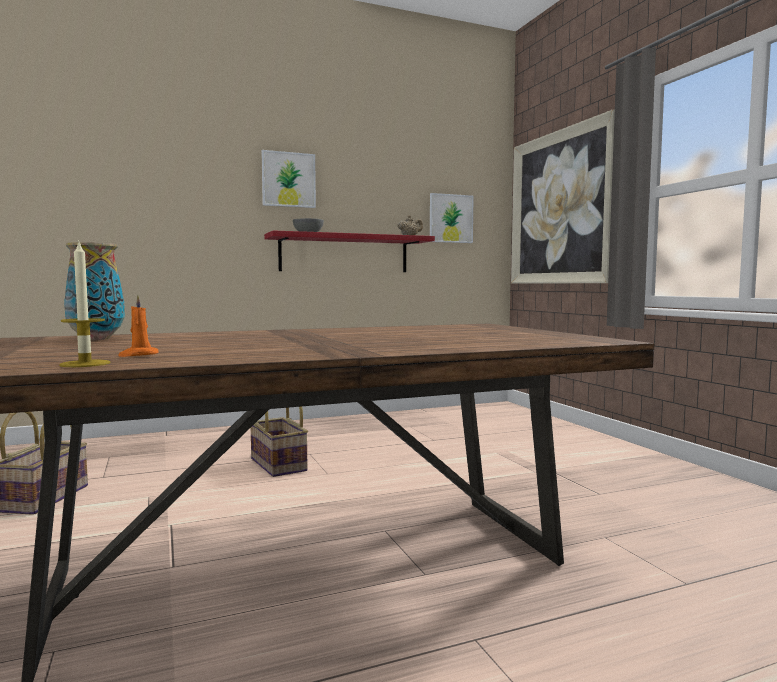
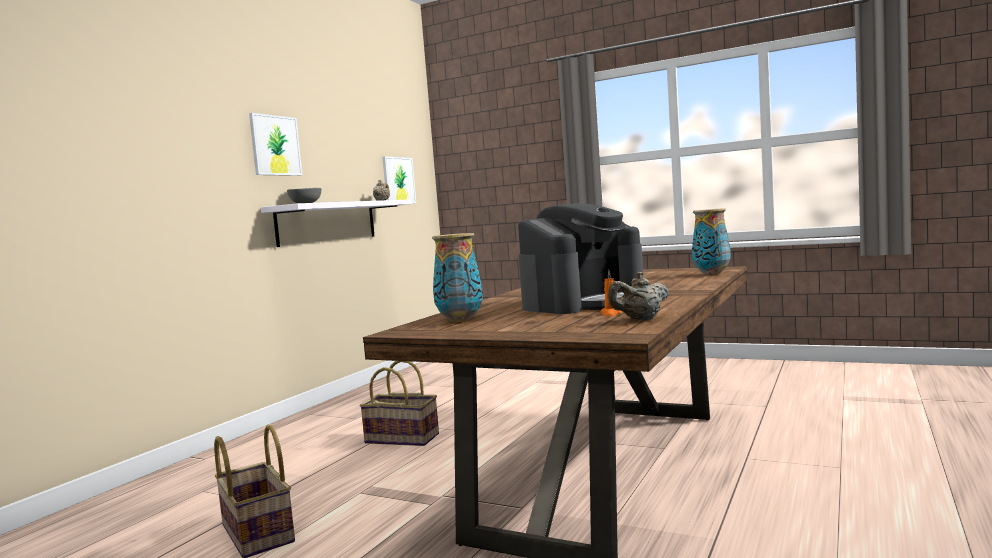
camera: 40 degrees left, 0 degrees up
candle [59,240,111,367] -> beige teapot [608,272,669,320]
red shelf [264,230,435,272] -> white shelf [261,199,411,247]
picture [511,109,615,283] -> none
none -> coffee machine [518,203,643,314]
none -> vase [692,208,731,275]

